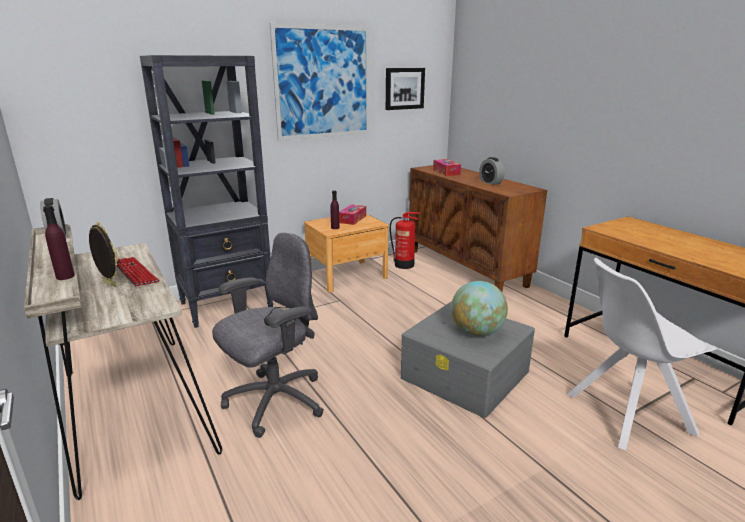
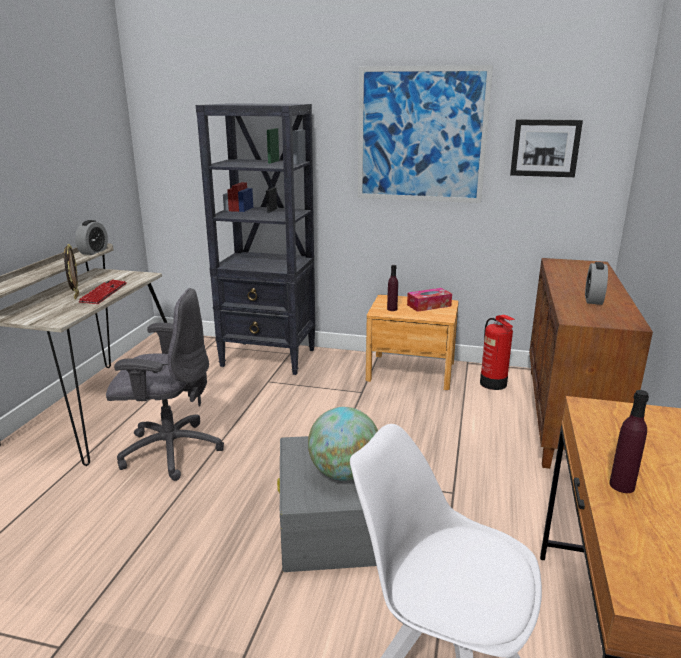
camera: 45 degrees right, 0 degrees up
purple bottle [43,205,75,280] -> purple bottle moved to [609,390,649,493]
tissue box [433,159,461,176] -> none

